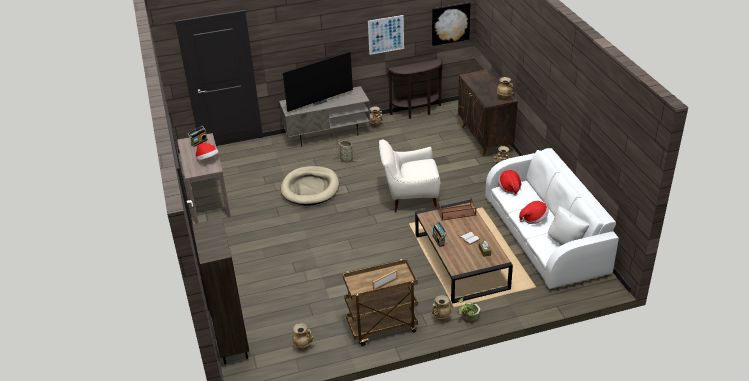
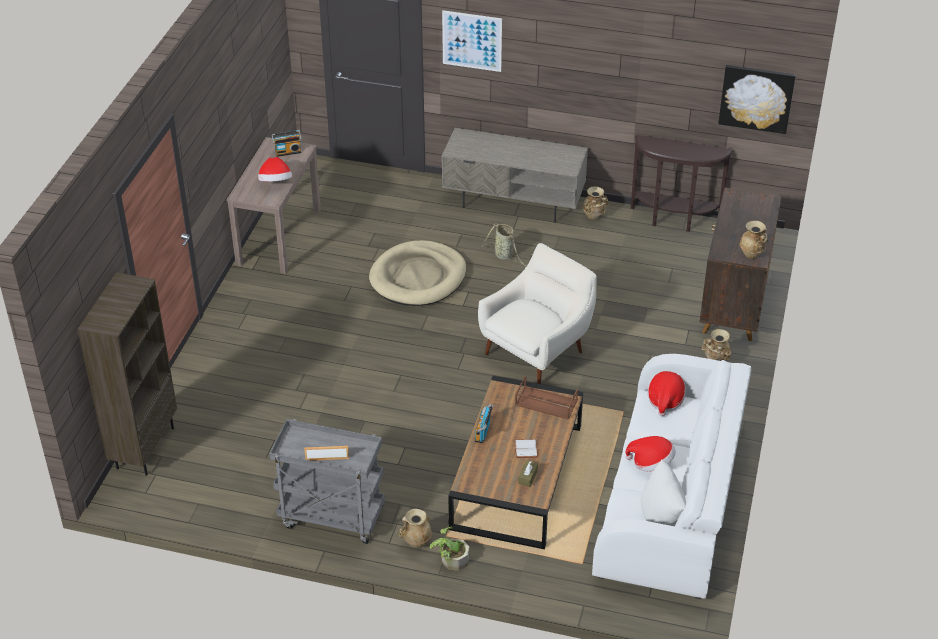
camera: 30 degrees right, 5 degrees up
television [283,52,353,112] -> none
beige vase [292,323,314,351] -> none
brown cart [342,259,418,346] -> grey cart [269,419,385,544]
picture [368,15,404,55] -> picture moved to [442,10,502,72]
white armchair [379,140,440,212] -> white armchair turned 105 degrees clockwise [478,243,597,384]

